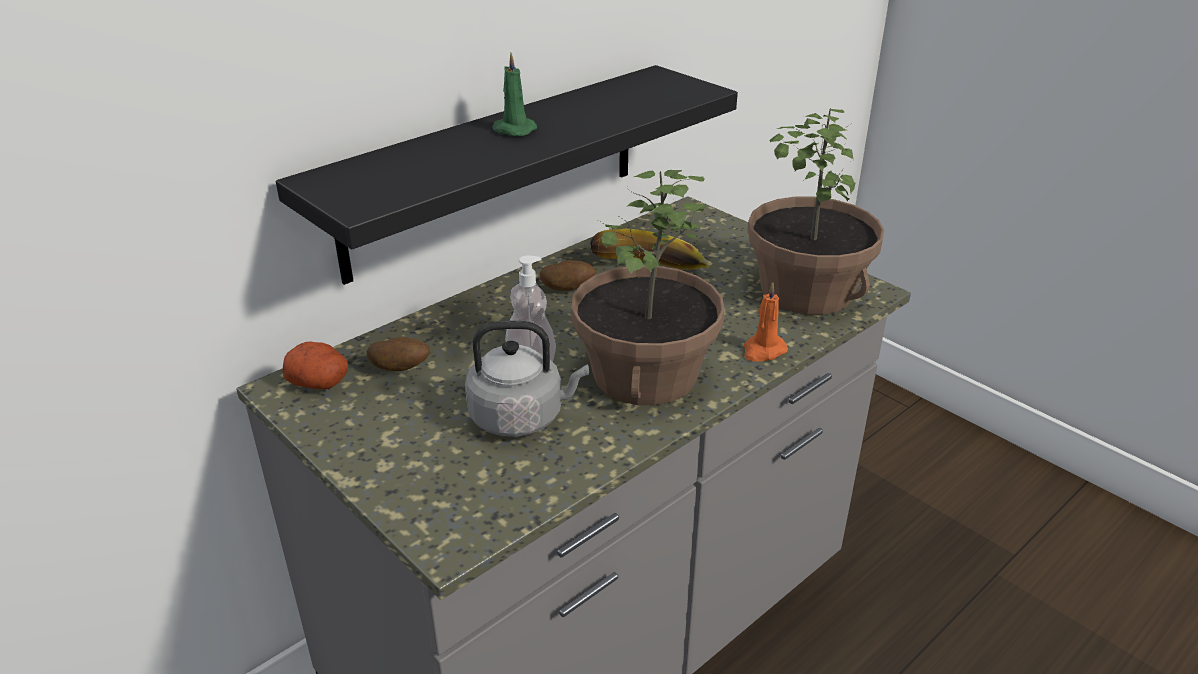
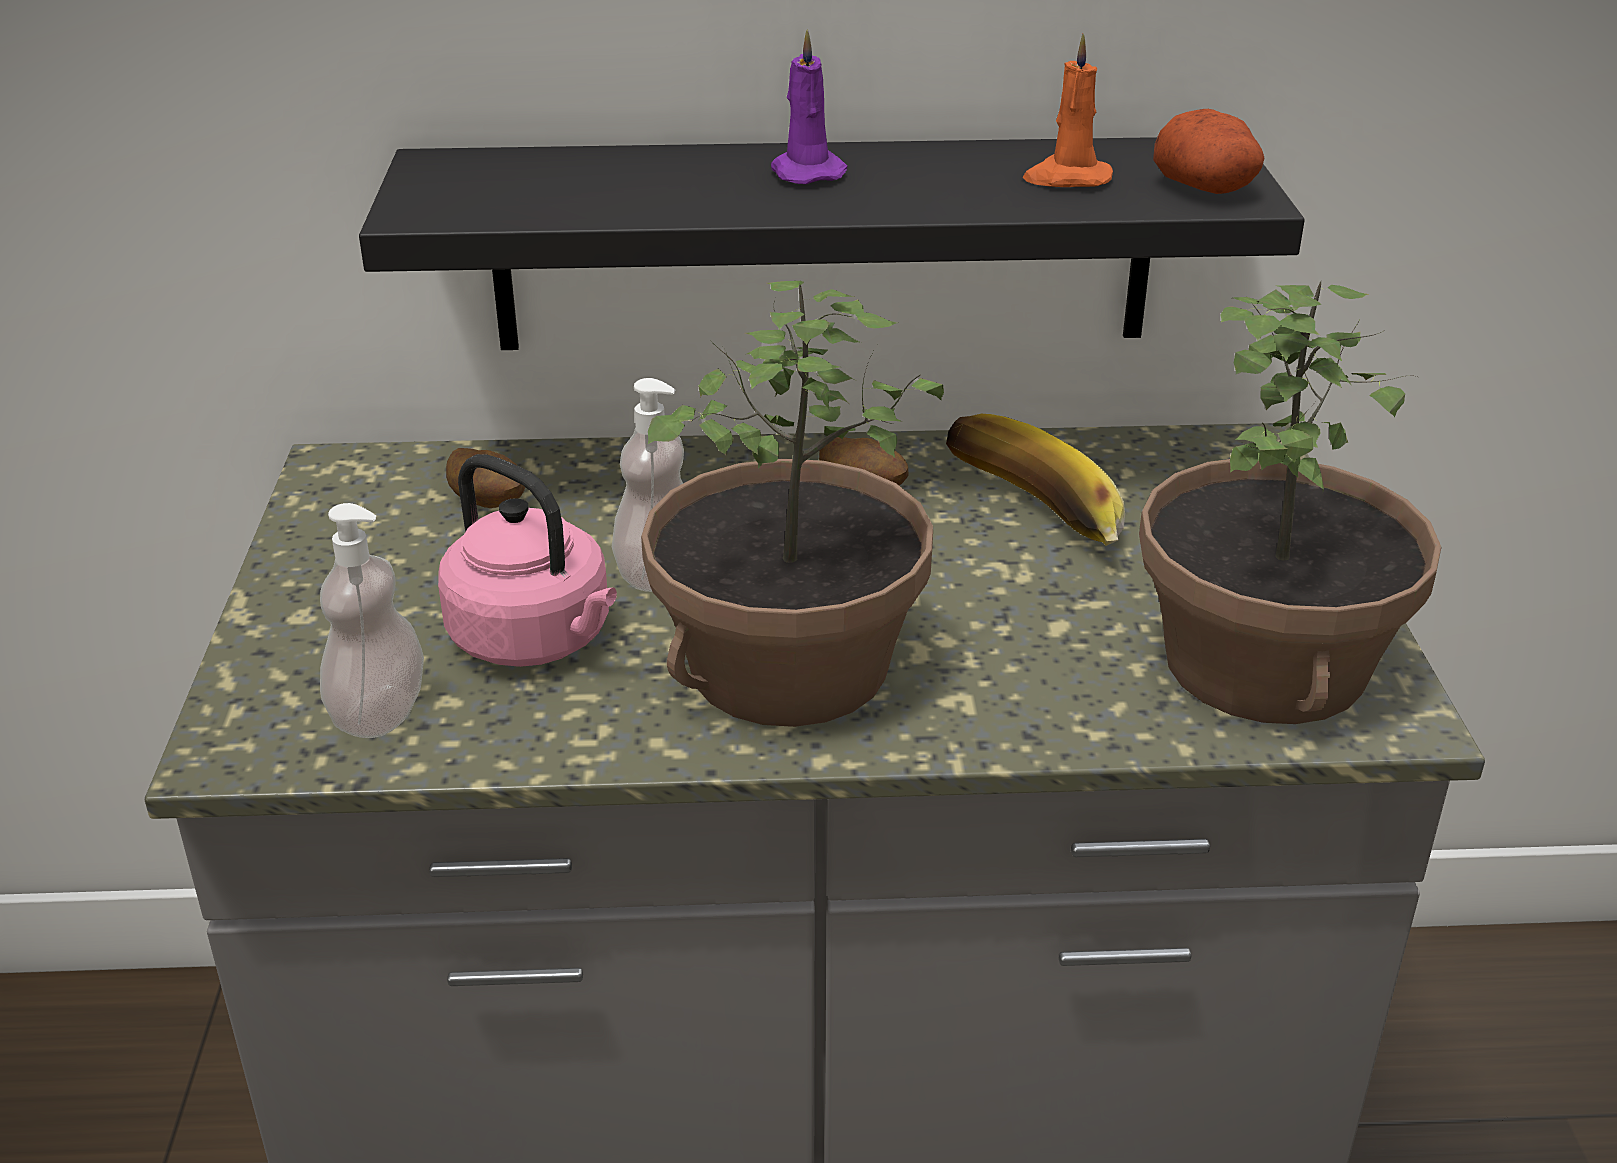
camera: 40 degrees right, 0 degrees up
potato [282,341,348,389] -> potato moved to [1153,109,1264,194]
grey kettle [465,321,589,437] -> pink kettle [438,454,617,667]
green candle [492,53,537,136] -> purple candle [771,29,847,184]
orange candle [744,282,788,362] -> orange candle moved to [1023,34,1113,187]
none -> soap dispenser [320,503,424,738]

